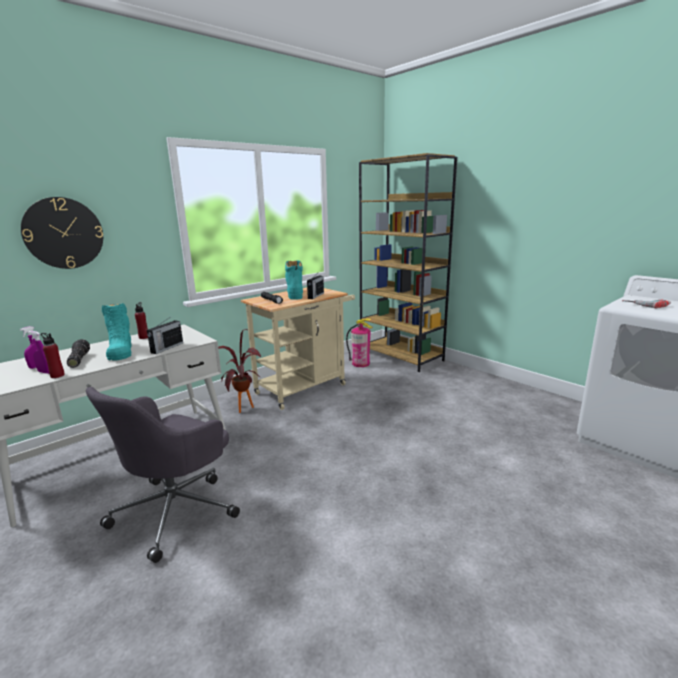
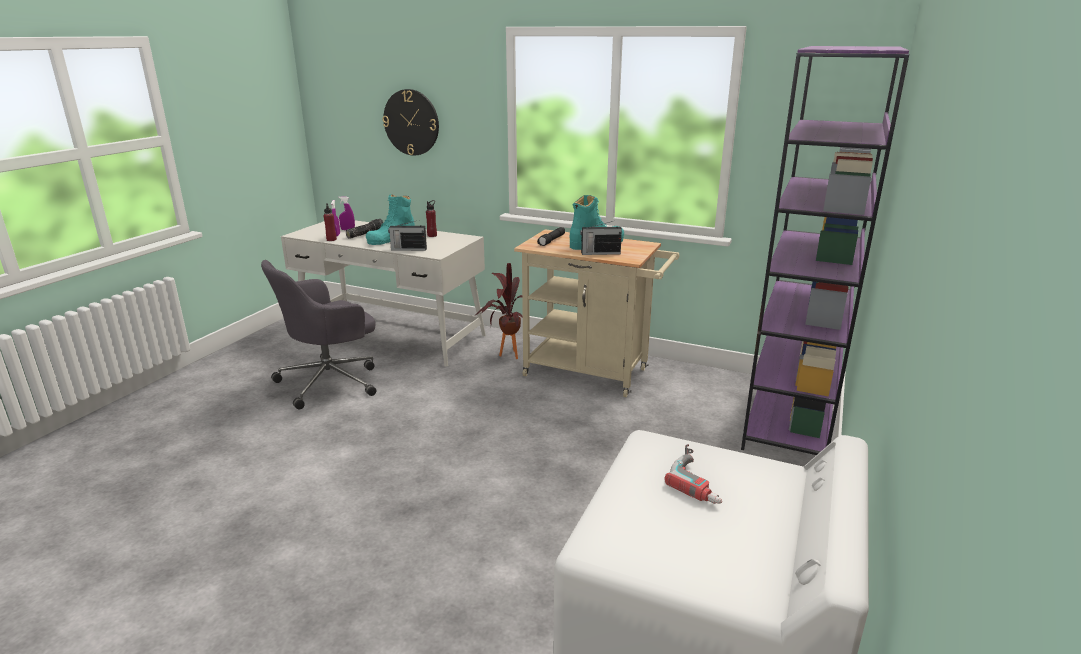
camera: 65 degrees right, 5 degrees up
grey office chair [86,387,240,563] -> grey office chair turned 45 degrees counterclockwise [261,260,376,410]
fire extinguisher [346,319,373,367] -> none
brown bookcase [359,153,457,372] -> purple bookcase [741,46,909,455]

